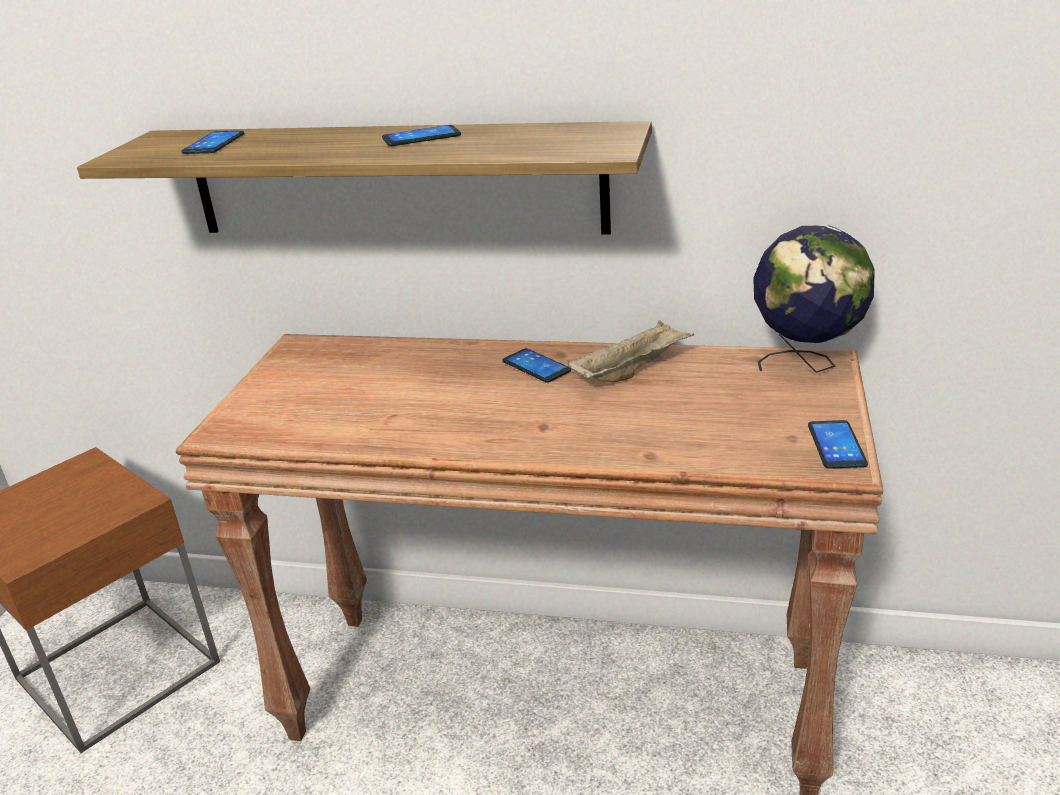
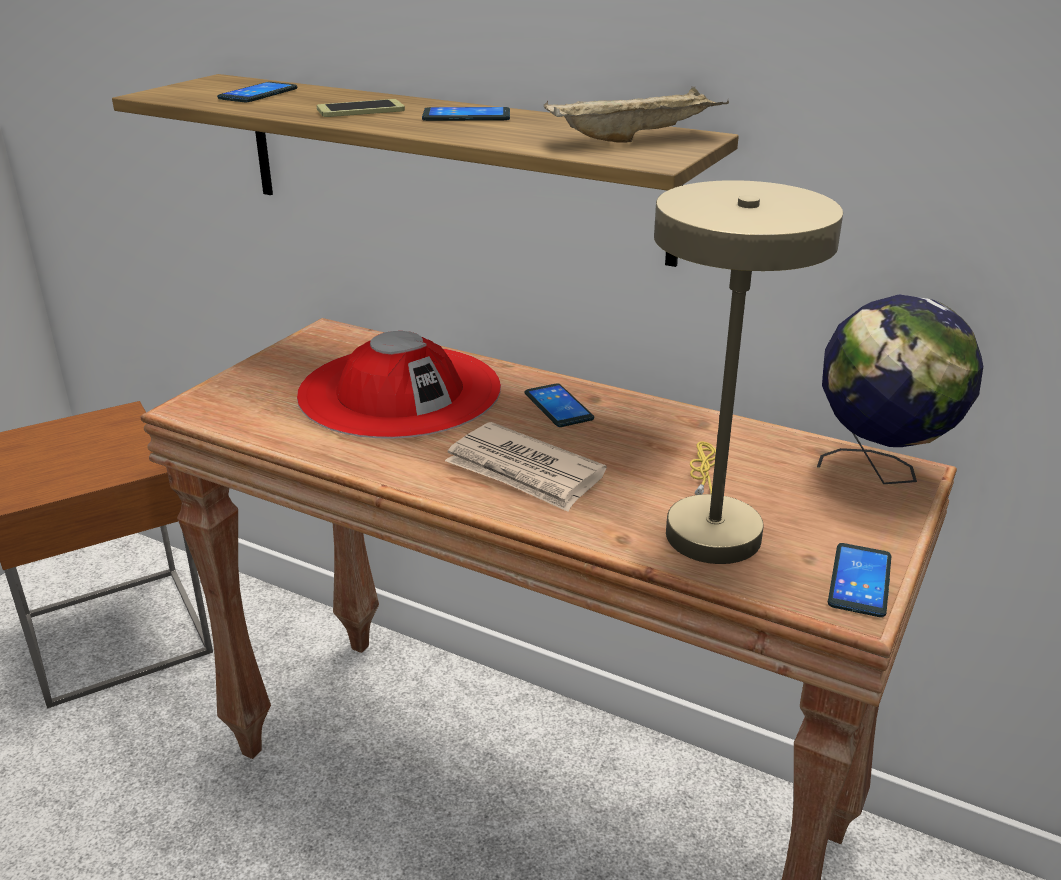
camera: 15 degrees right, 0 degrees up
beige tray [568,320,694,383] -> beige tray moved to [544,86,729,143]
none -> red hat [297,331,501,439]
none -> phone [317,99,405,117]
none -> newspaper [445,422,607,512]
none -> beige table lamp [654,180,843,564]

